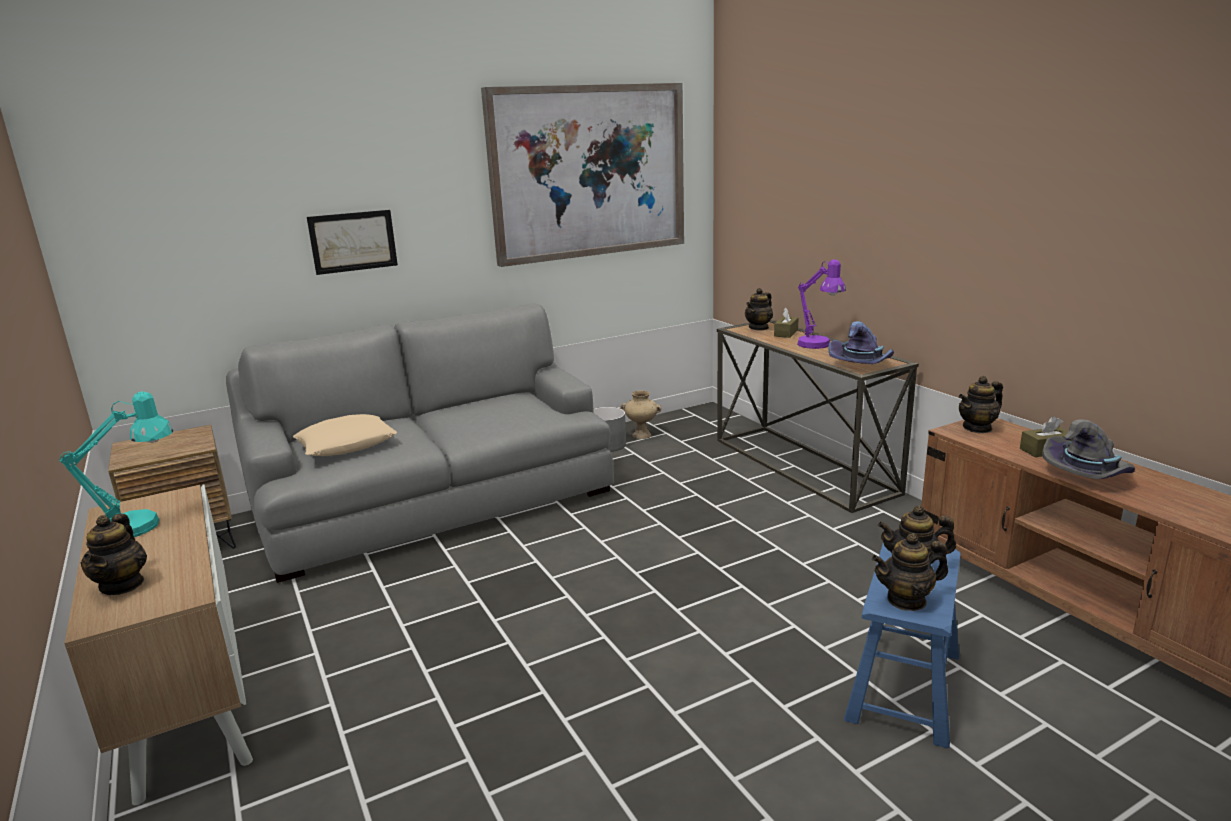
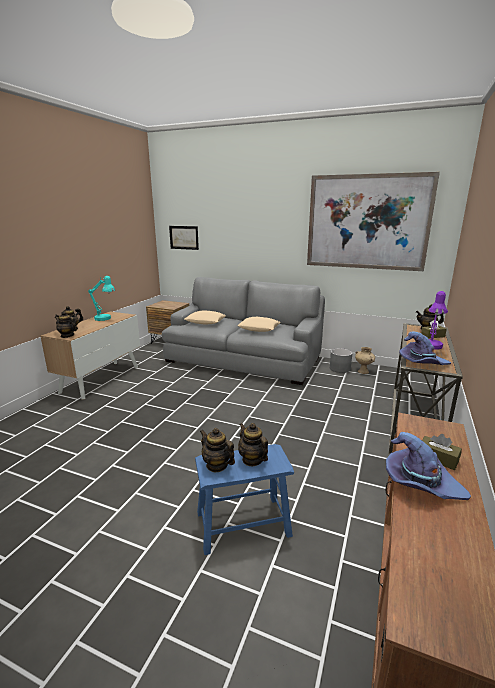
camera: 50 degrees right, 0 degrees up
picture [307,210,398,275] -> picture moved to [169,226,199,250]
teapot [959,376,1003,433] -> teapot moved to [55,311,77,338]
grey hat [1042,419,1135,479] -> purple hat [386,432,471,500]
none -> beige pillow [237,317,281,332]

